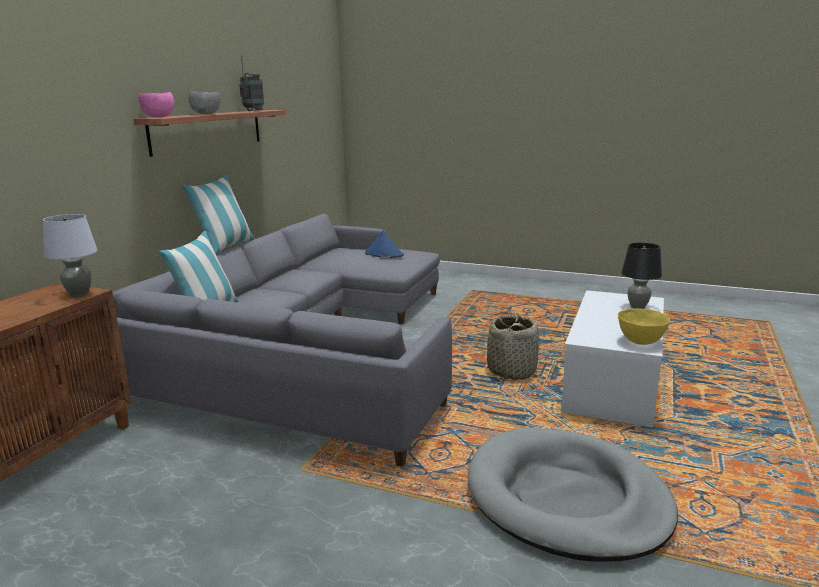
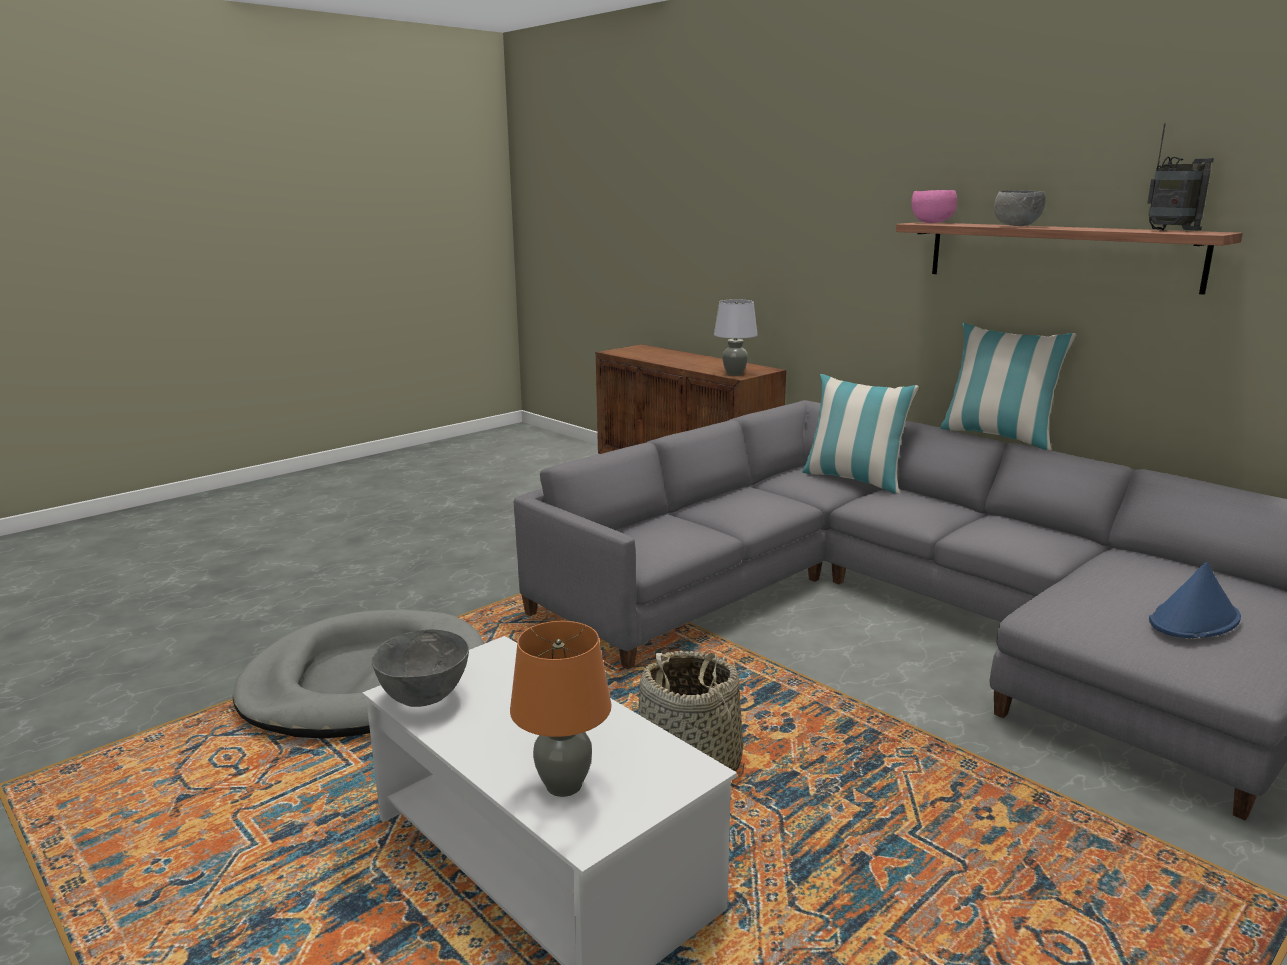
camera: 115 degrees right, 0 degrees up
yellow bowl [618,309,670,345] -> grey bowl [371,629,469,707]
black table lamp [621,243,662,309] -> orange table lamp [510,621,612,797]

